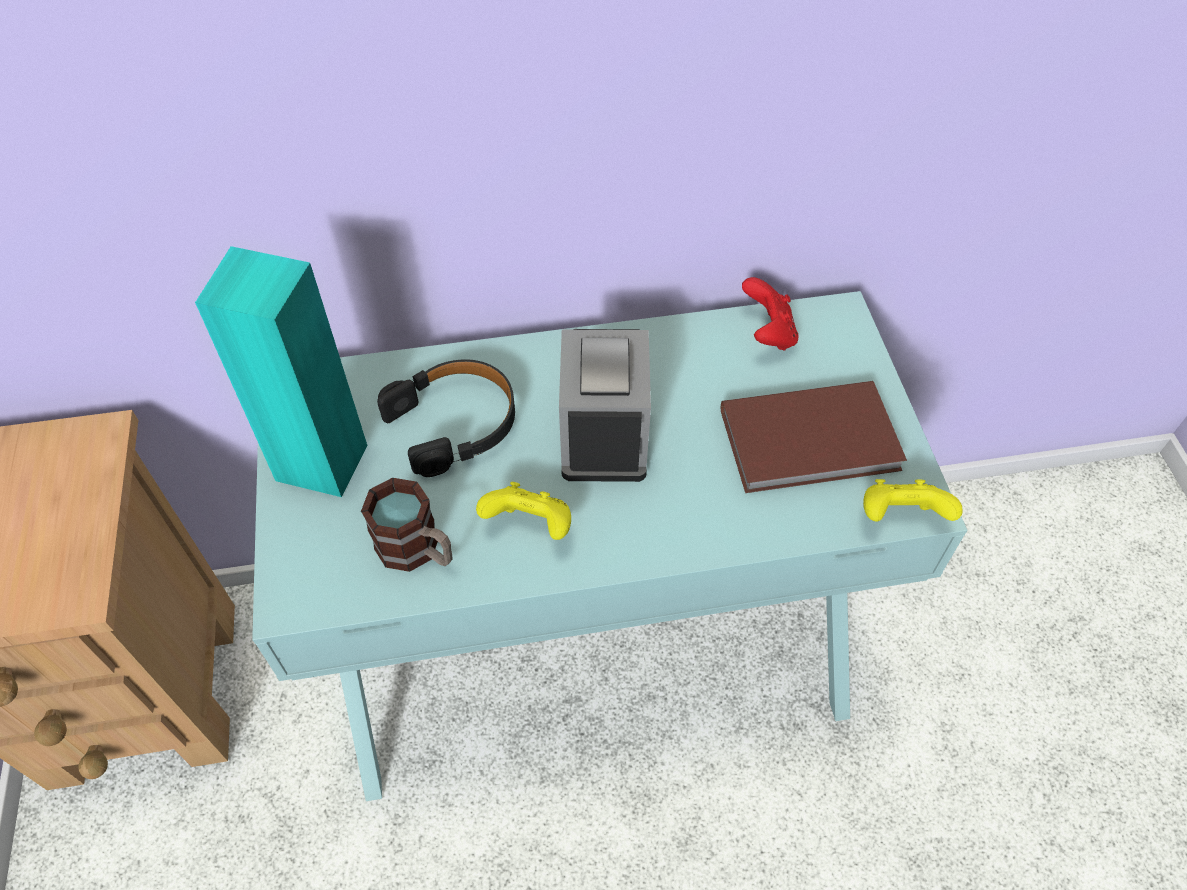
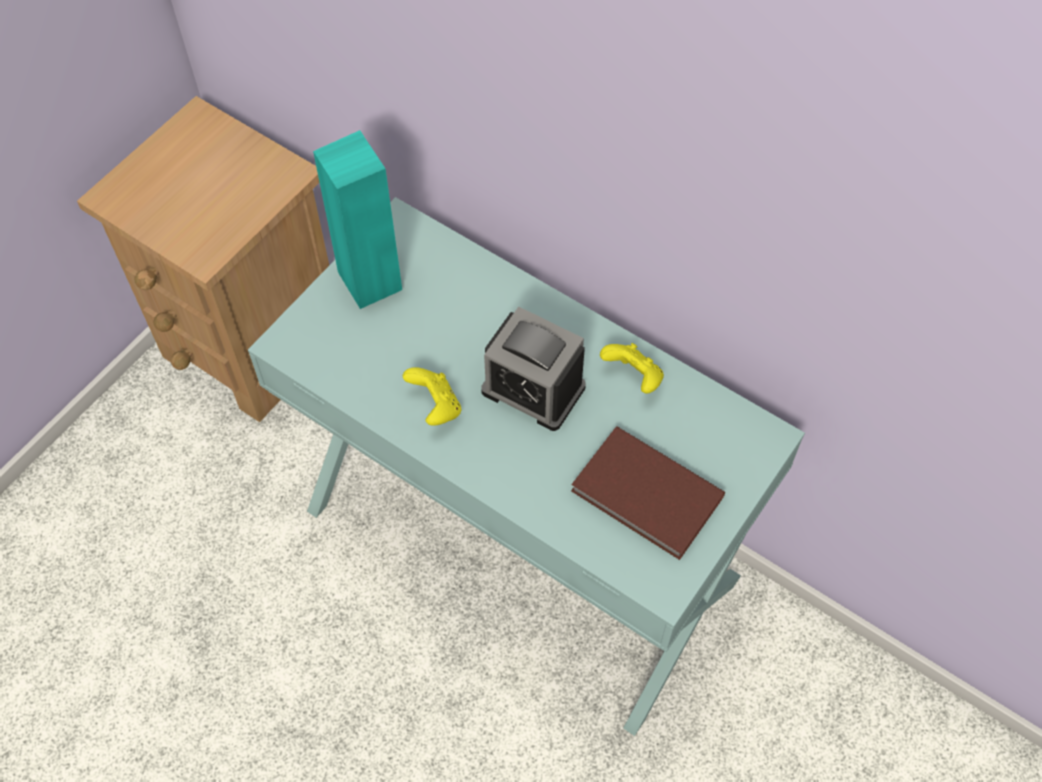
camera: 45 degrees right, 5 degrees up
mug [361,478,453,572] -> none
black headphones [377,360,515,477] -> none
alarm clock [559,329,651,482] -> alarm clock turned 105 degrees counterclockwise [481,307,586,431]
red game controller [742,277,798,351] -> none
yellow game controller [863,479,963,522] -> yellow game controller moved to [600,343,664,394]

